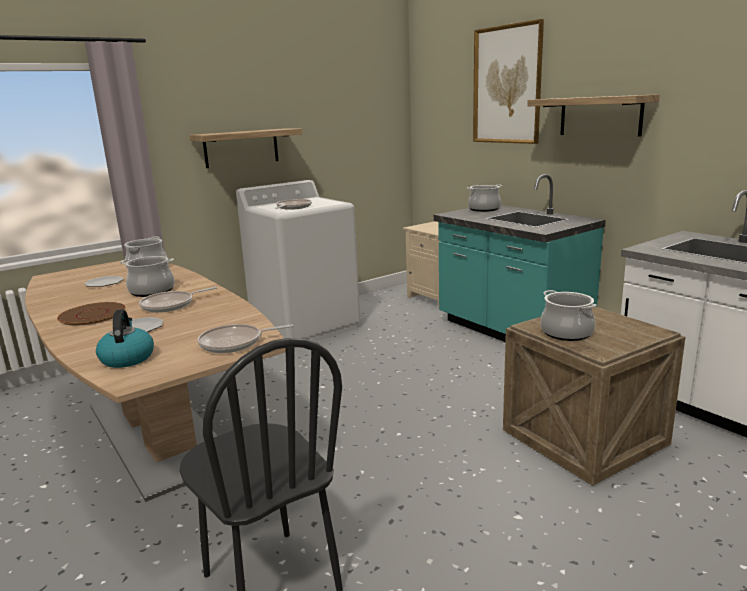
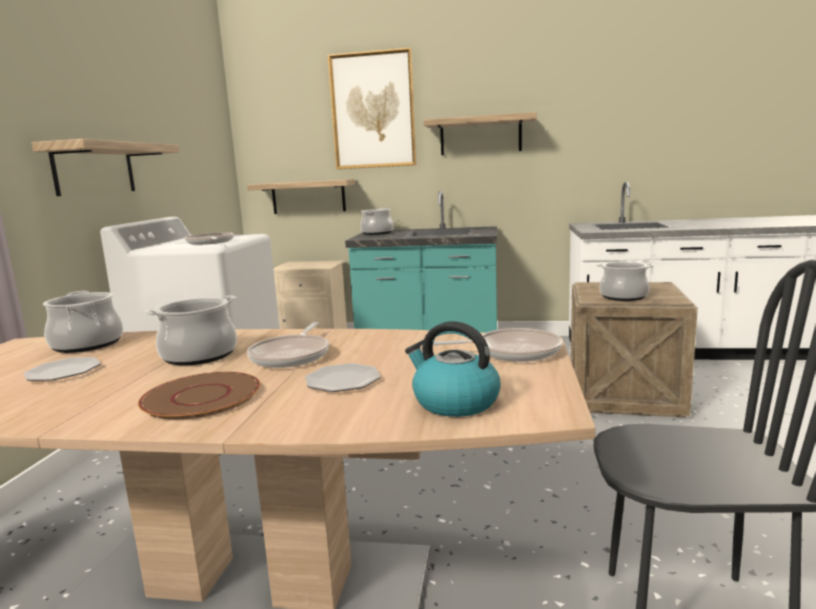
camera: 45 degrees left, 5 degrees down
frying pan [198,324,294,353] -> frying pan turned 120 degrees counterclockwise [433,328,562,362]
none -> shelf [247,179,355,214]

